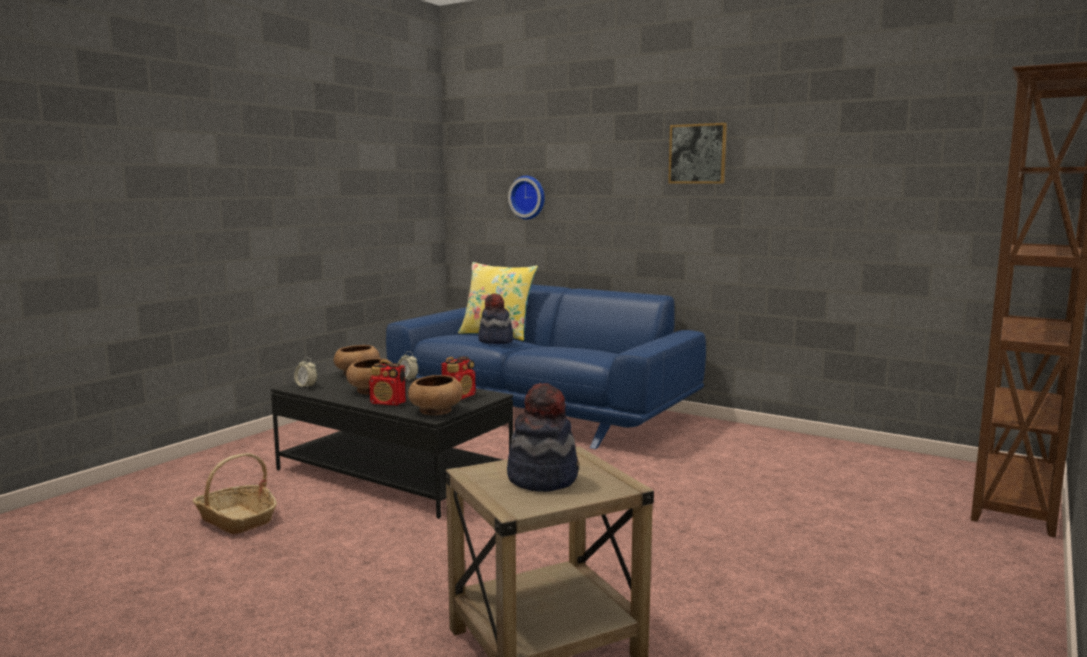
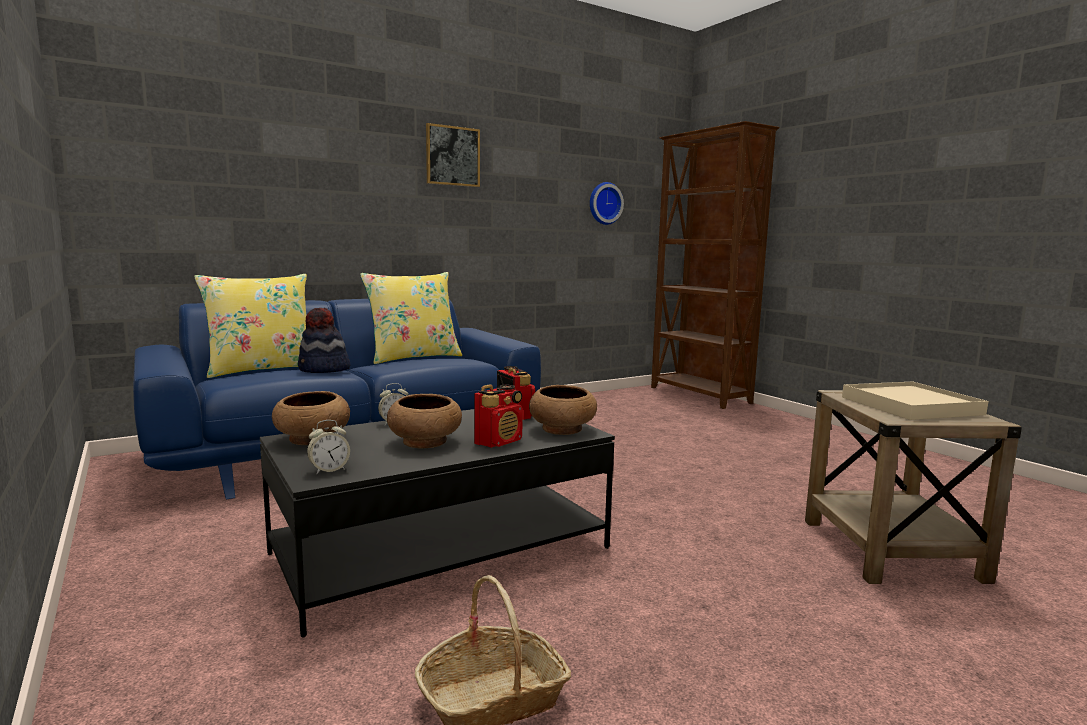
camera: 65 degrees left, 0 degrees up
hat [507,383,579,492] -> beige tray [842,382,988,420]
wall clock [508,176,545,220] -> wall clock moved to [590,182,624,225]
none -> yellow pillow [360,272,462,364]

